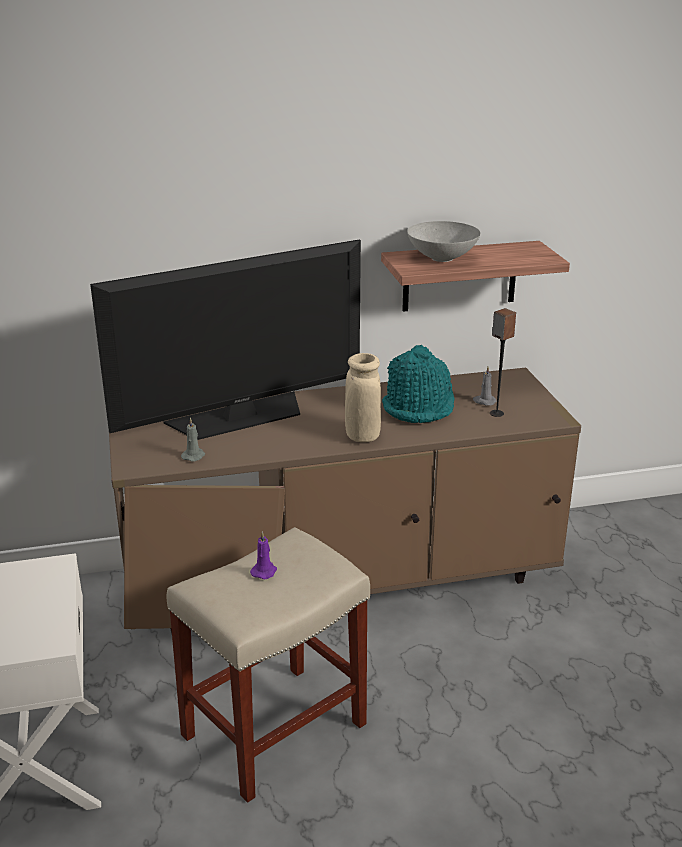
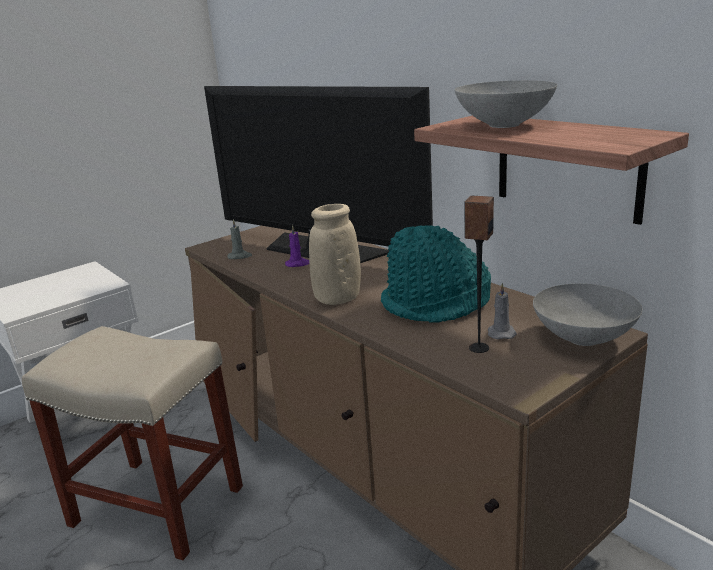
camera: 65 degrees right, 5 degrees down
purple candle [250,531,277,579] -> purple candle moved to [285,225,309,267]
none -> grey bowl [533,284,642,346]

